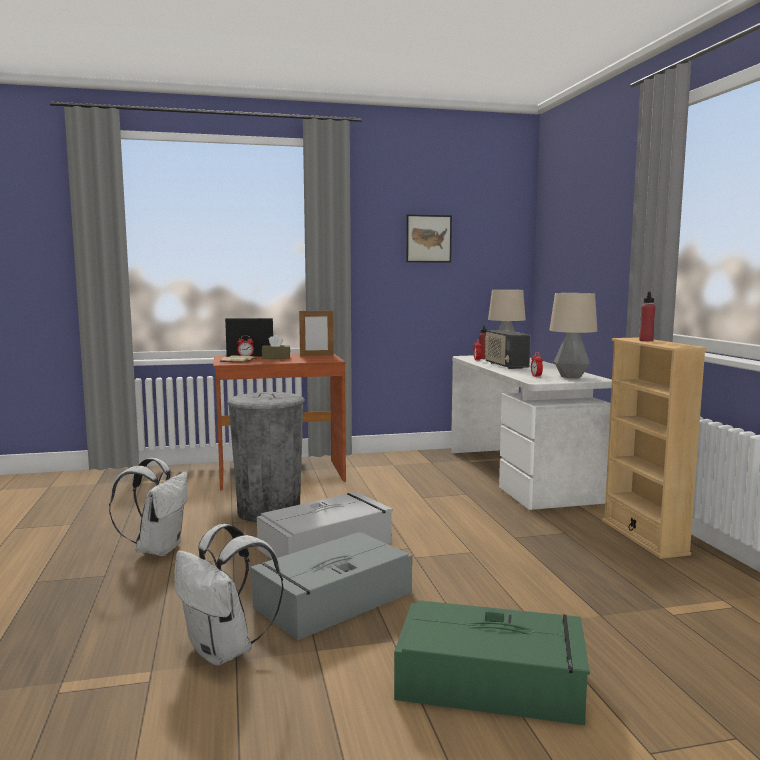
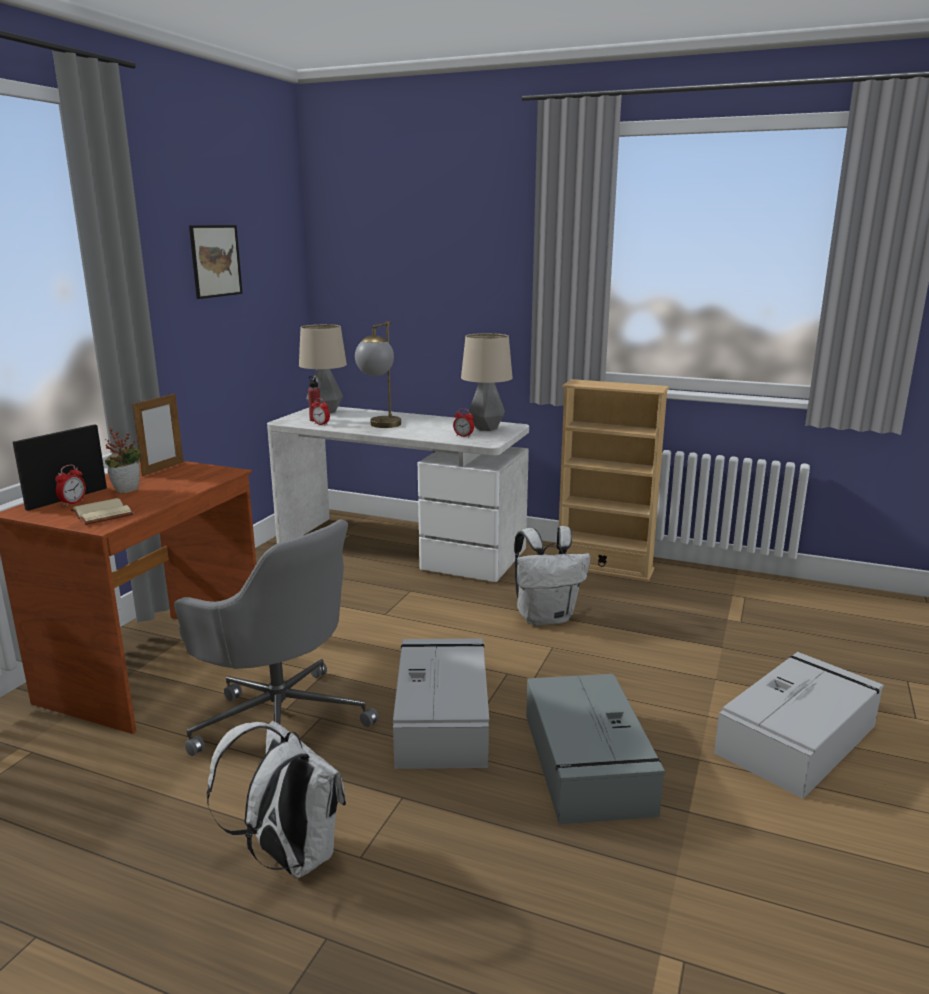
camera: 55 degrees left, 10 degrees up
white backpack [174,524,283,666] -> white backpack moved to [514,526,590,626]
grey trash can [227,392,305,522] -> grey office chair [174,519,379,756]
brown tissue box [262,335,290,359] -> potted plant [105,428,142,494]
green storage box [394,600,590,725] -> grey storage box [714,652,884,799]
radio [485,330,531,369] -> table lamp [355,321,401,428]
red bottle [639,291,656,341] -> none

